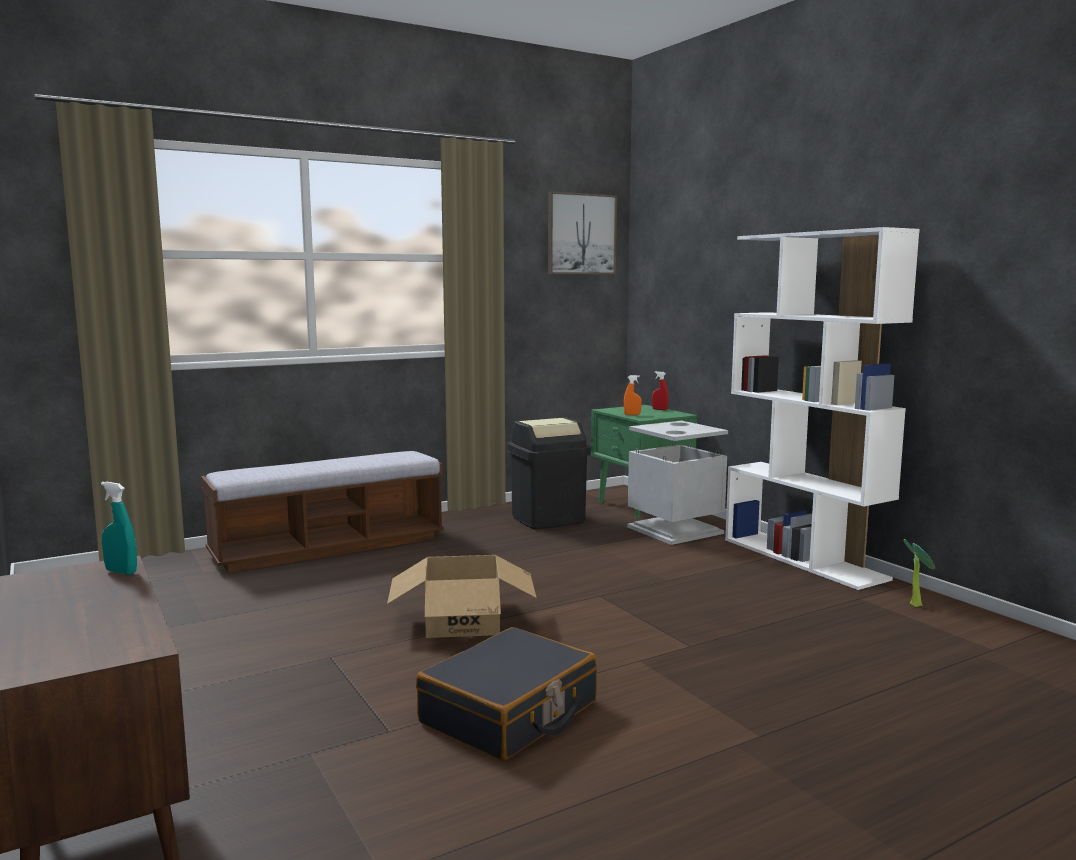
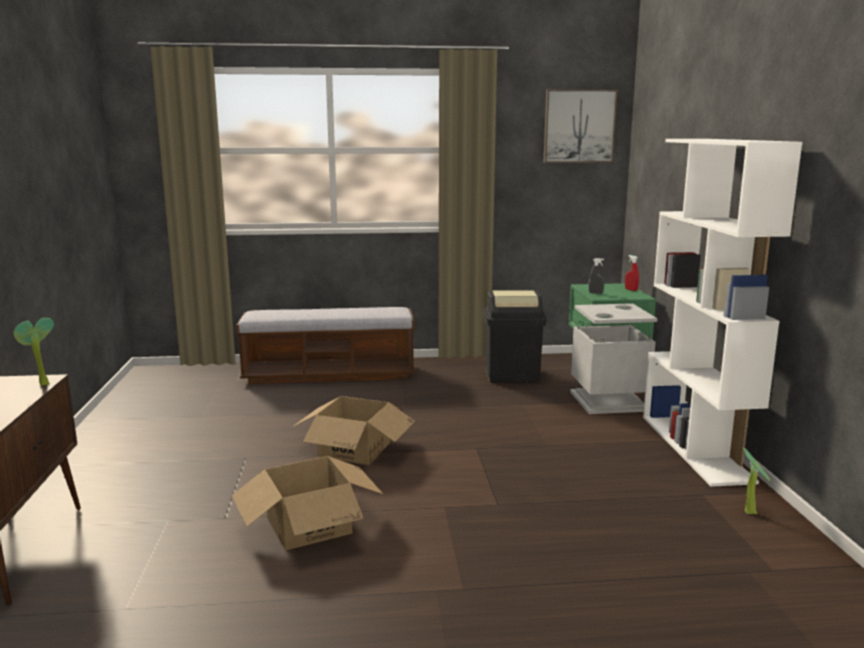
camera: 25 degrees right, 5 degrees up
turquoise spray bottle [101,482,137,575] -> potted plant [14,318,54,386]
black suitcase [416,627,597,761] -> cardboard box [232,456,383,550]
orange spray bottle [624,375,642,415] -> grey spray bottle [589,258,604,294]

